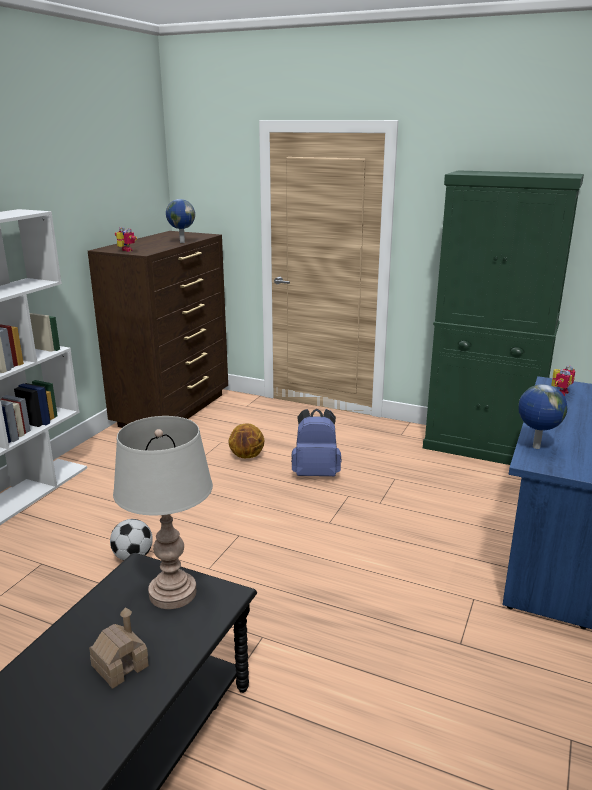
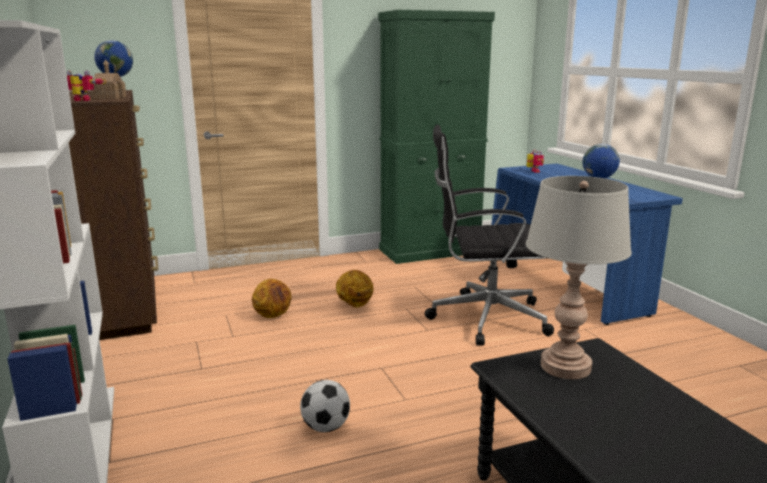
camera: 45 degrees left, 5 degrees down
toy house [89,607,149,689] -> toy house moved to [90,59,126,99]
blue backpack [291,409,341,476] -> basketball [336,270,374,308]
none -> black office chair [425,125,554,346]

